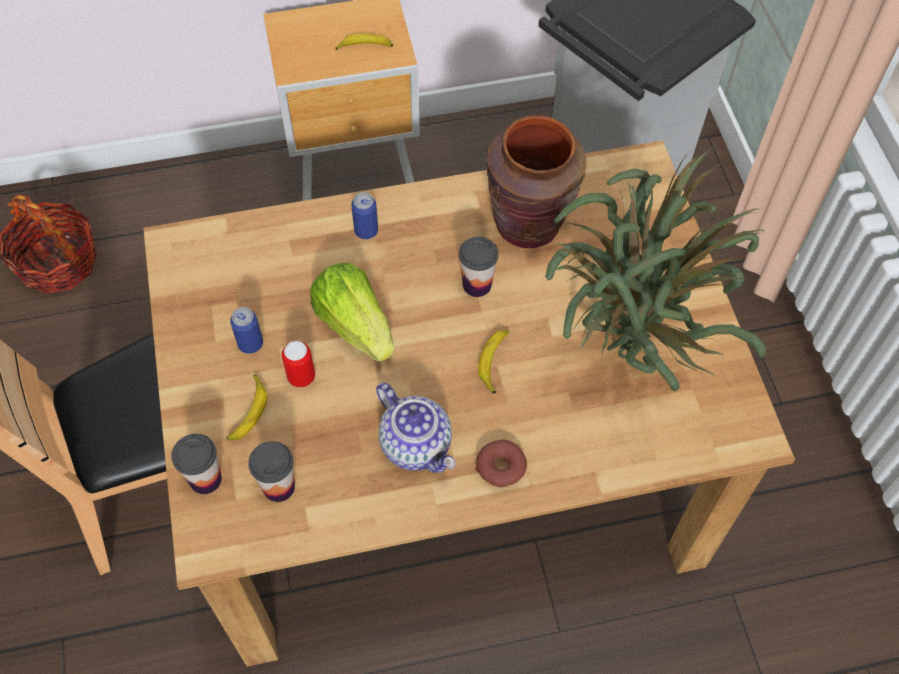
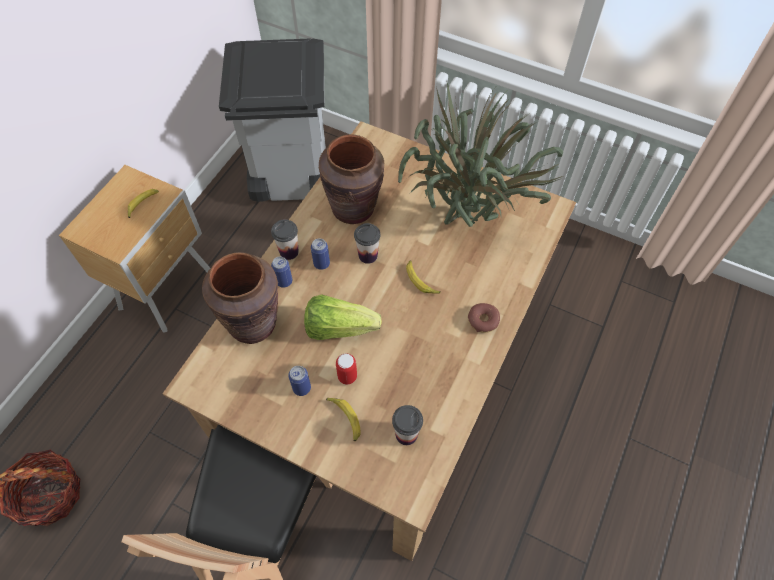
camera: 50 degrees left, 0 degrees up
cup [171,434,222,494] -> cup moved to [271,219,299,260]
teapot [376,383,455,473] -> none
none -> brown vase [202,252,278,344]
none -> can [311,238,330,270]

